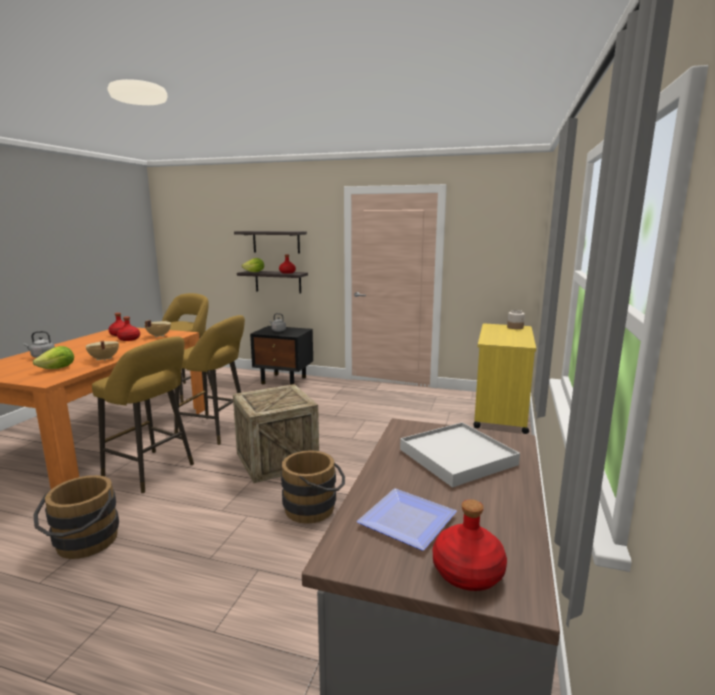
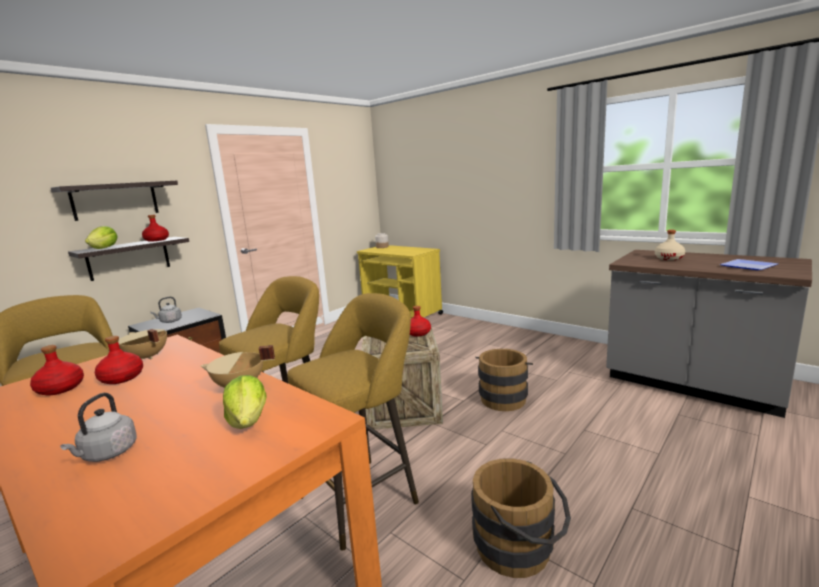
camera: 65 degrees left, 0 degrees up
white tray [400,422,520,487] -> beige bottle [655,230,685,260]
red bottle [433,499,507,591] -> red bottle moved to [410,306,431,337]

